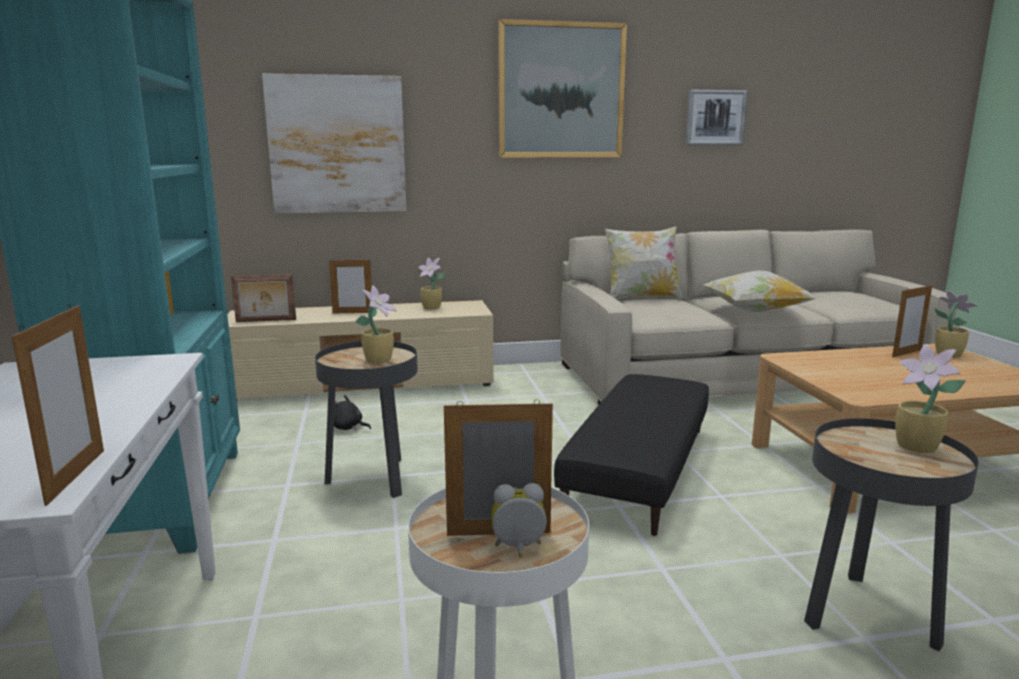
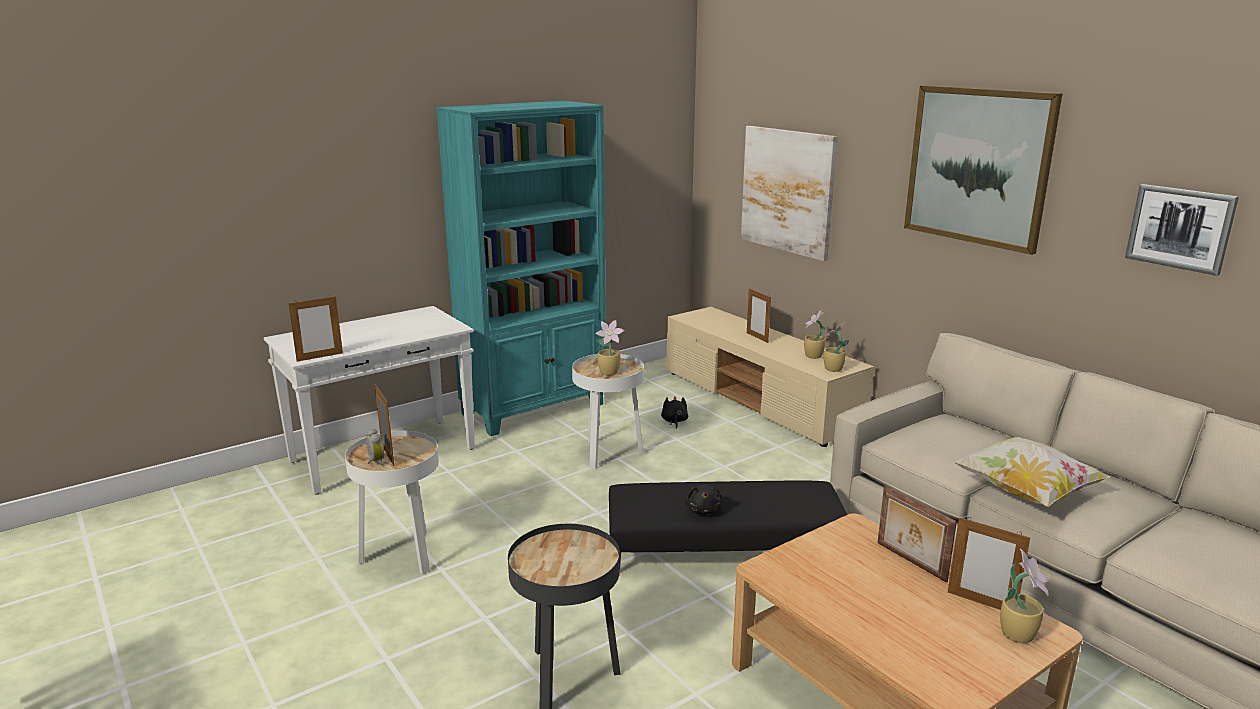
camera: 65 degrees right, 5 degrees up
picture frame [231,274,296,322] -> picture frame moved to [877,485,957,583]
black side table [315,341,418,498] -> white side table [572,354,644,469]
pillow [605,226,683,299] -> none
potted plant [895,344,966,453] -> potted plant moved to [823,322,849,372]
none -> black plush toy [685,483,723,515]

